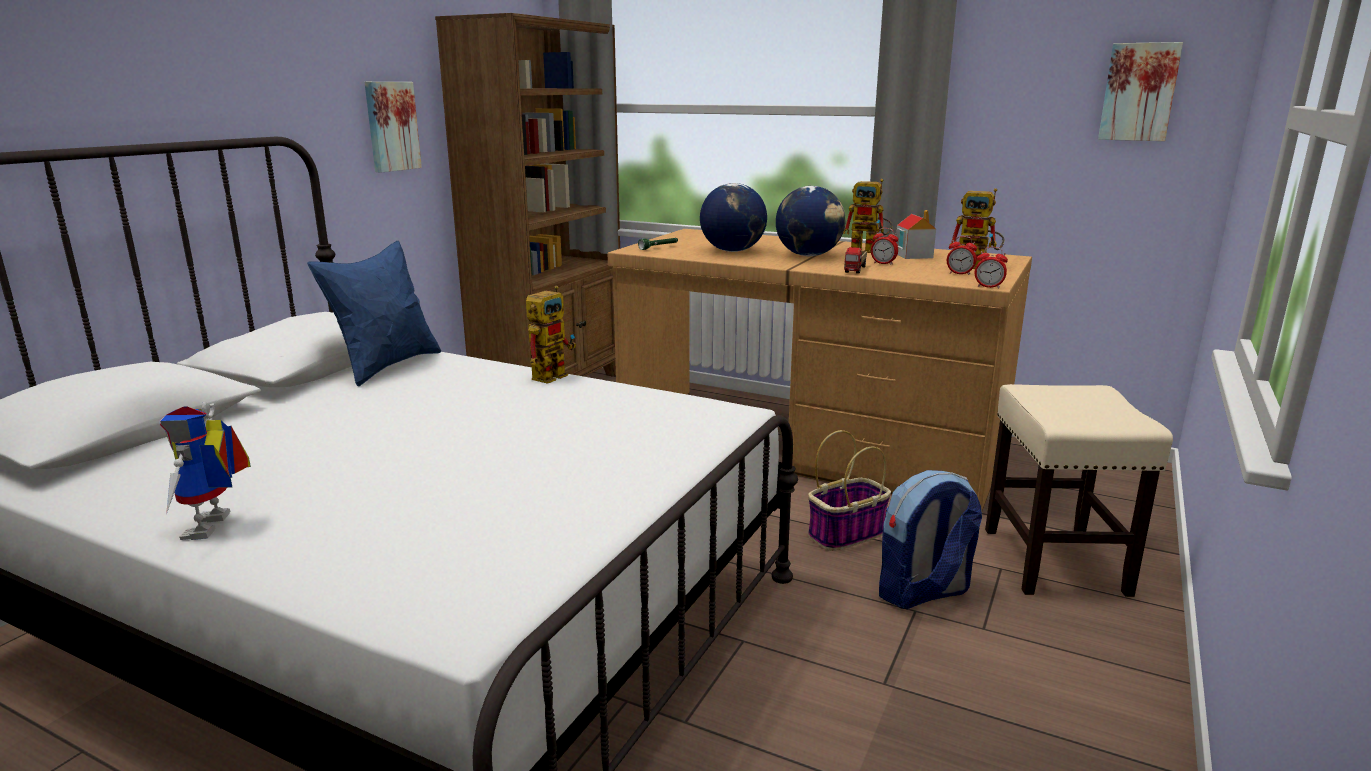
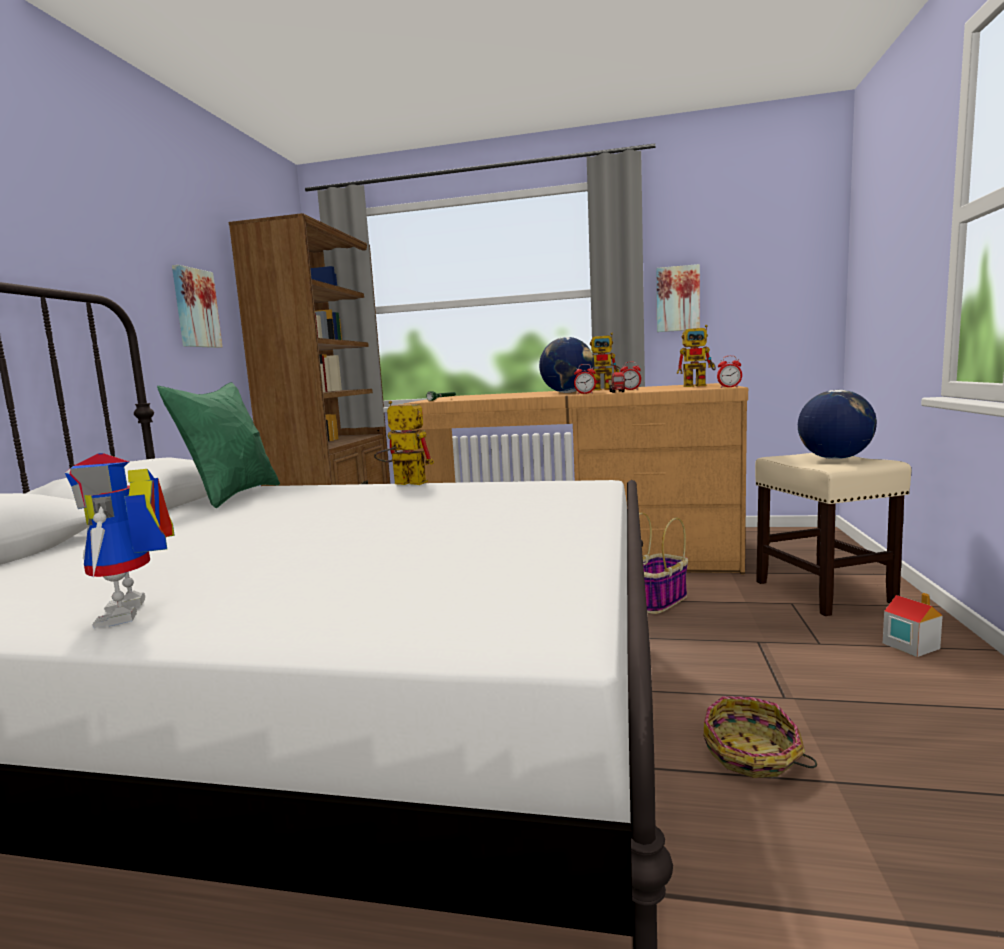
camera: 15 degrees left, 10 degrees down
blue pillow [307,241,441,386] -> green pillow [157,382,280,508]
toy robot [526,286,576,384] -> toy robot turned 90 degrees counterclockwise [374,401,434,485]
globe [700,183,767,252] -> globe moved to [798,390,877,459]
backpack [879,470,982,609] -> none
toy house [896,210,936,259] -> toy house moved to [883,593,943,657]
alarm clock [947,236,977,275] -> alarm clock moved to [574,364,596,394]
picture [1098,42,1183,141] -> picture moved to [656,264,700,332]
none -> basket [704,696,817,778]

